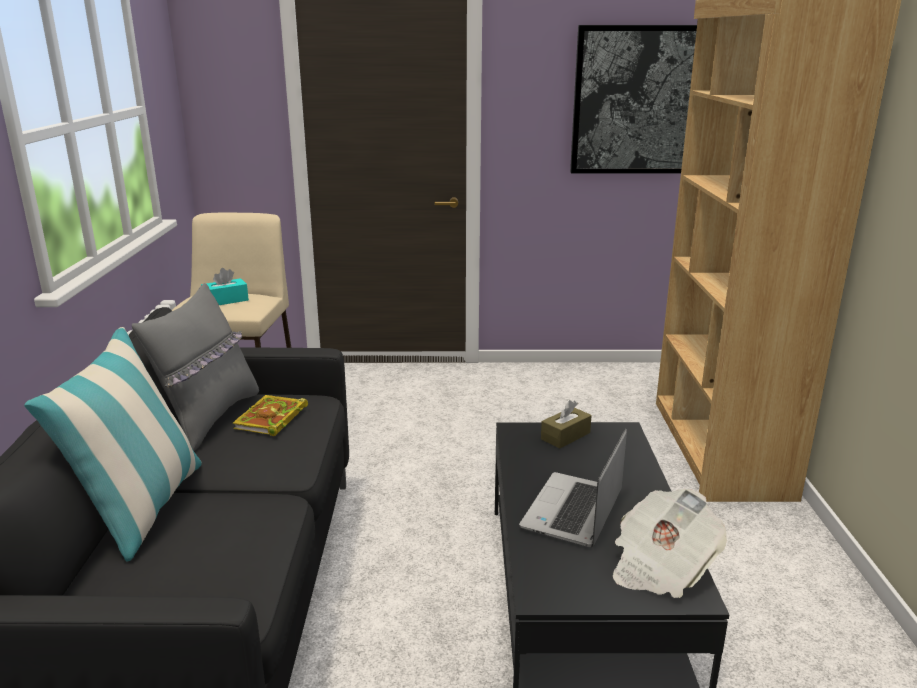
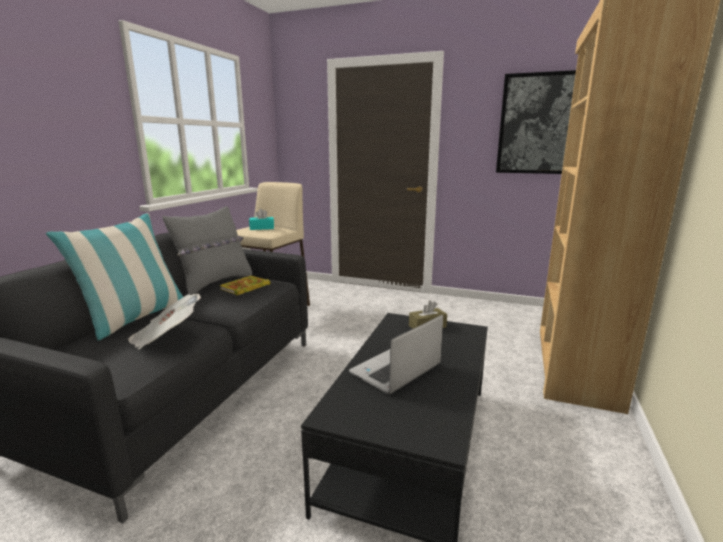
camera: 20 degrees right, 5 degrees down
newspaper [613,489,727,598] -> newspaper moved to [128,294,201,349]

